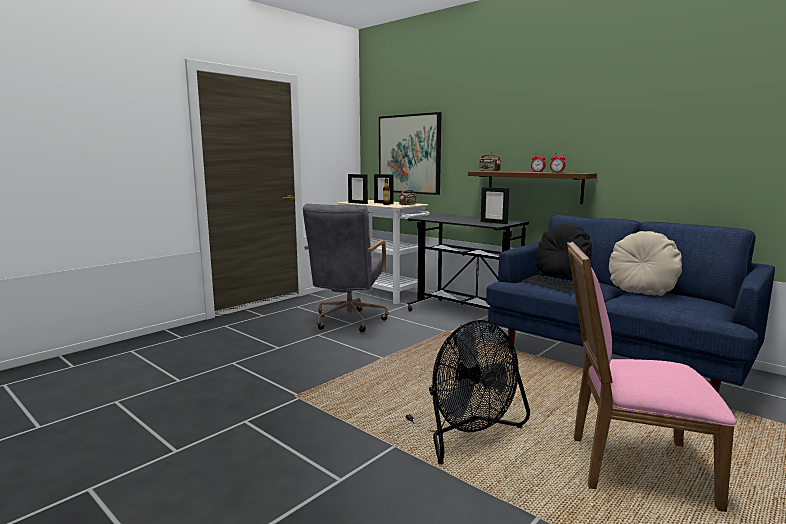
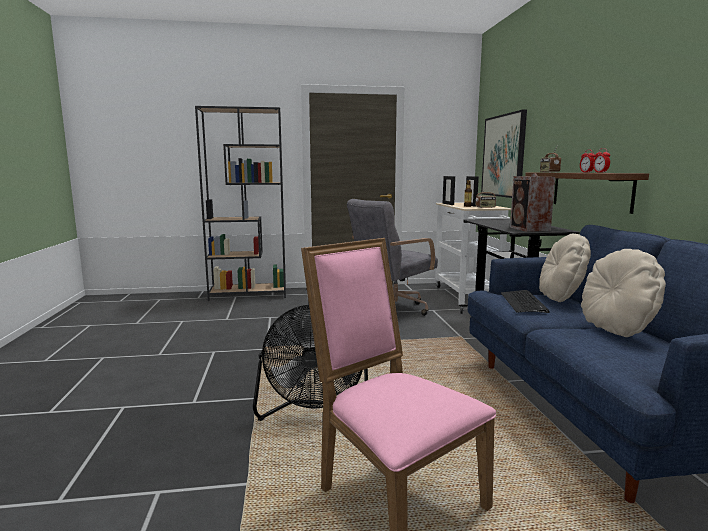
camera: 40 degrees right, 0 degrees up
picture frame [481,187,509,224] -> speaker [510,173,555,232]
black pillow [537,223,592,280] -> beige pillow [539,234,591,302]
none -> bookcase [195,106,286,301]

